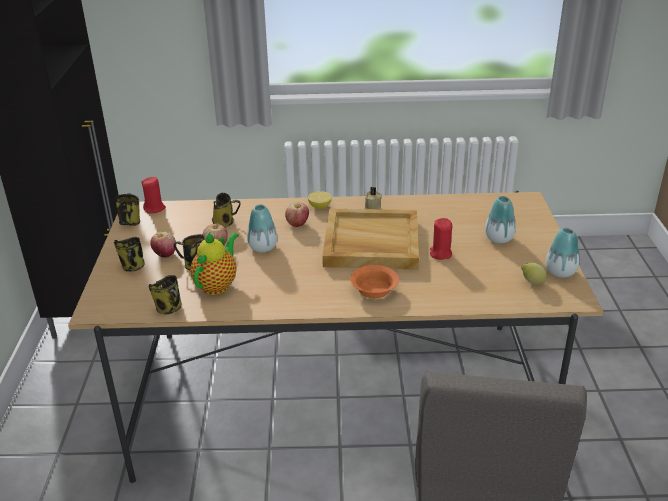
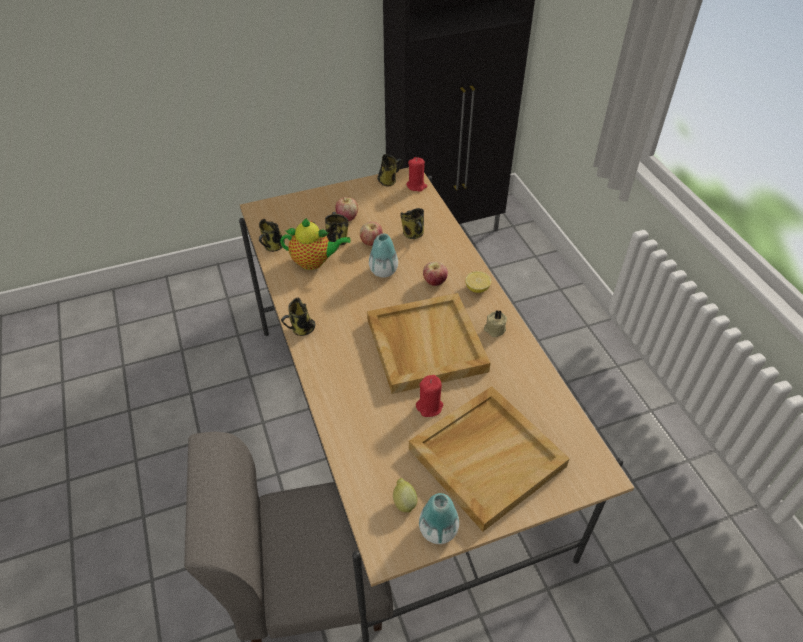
camera: 70 degrees right, 15 degrees up
mug [114,237,145,272] -> mug moved to [281,298,315,336]
orange bowl [350,265,399,298] -> none
vase [485,196,516,243] -> beige tray [409,386,569,531]

